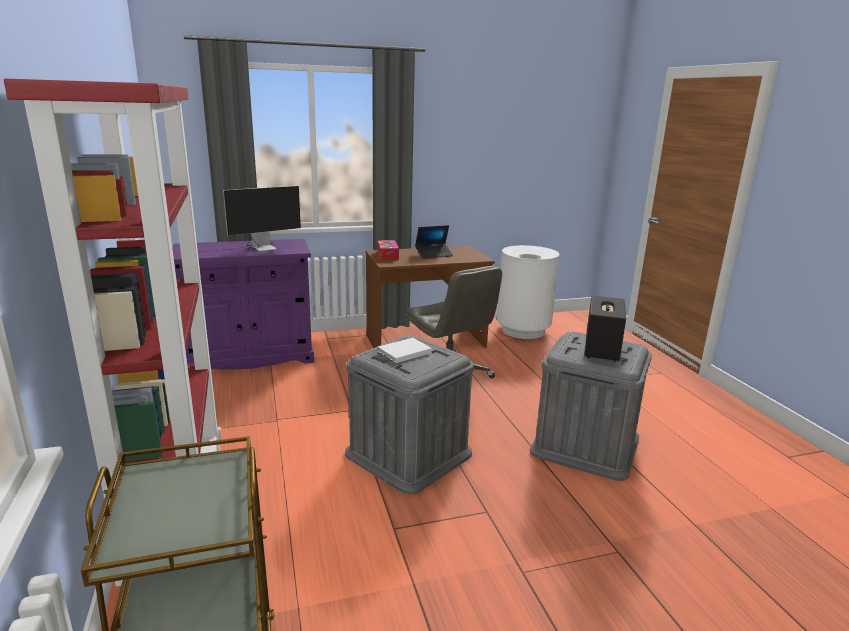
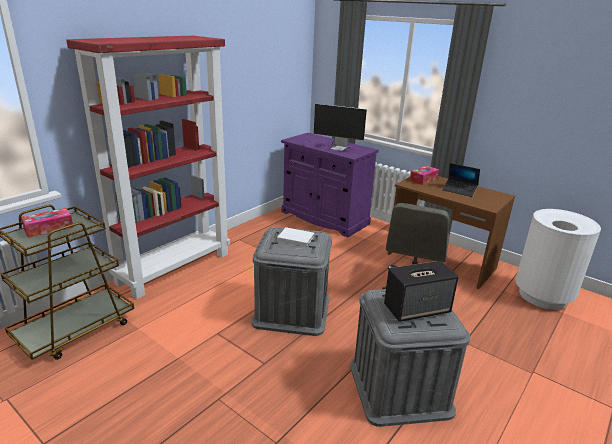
camera: 55 degrees right, 5 degrees up
none -> tissue box [21,208,74,238]

